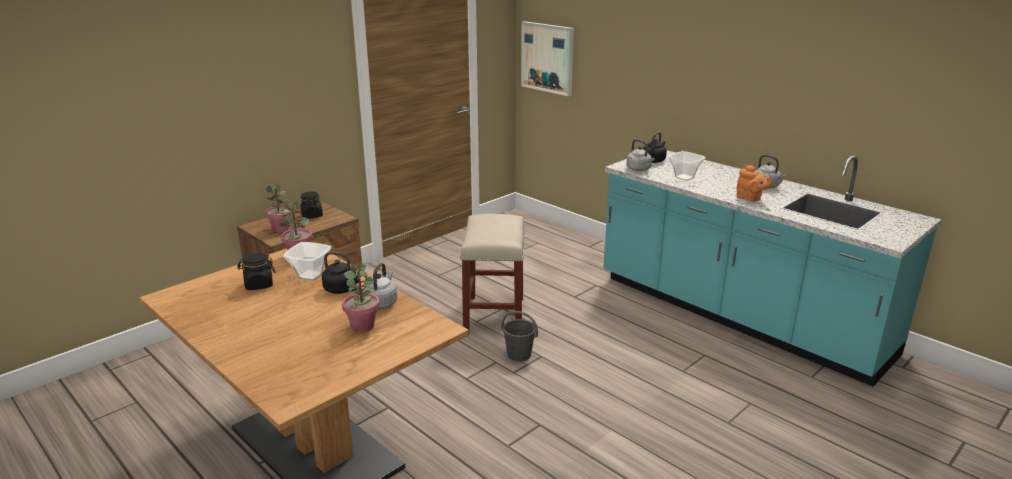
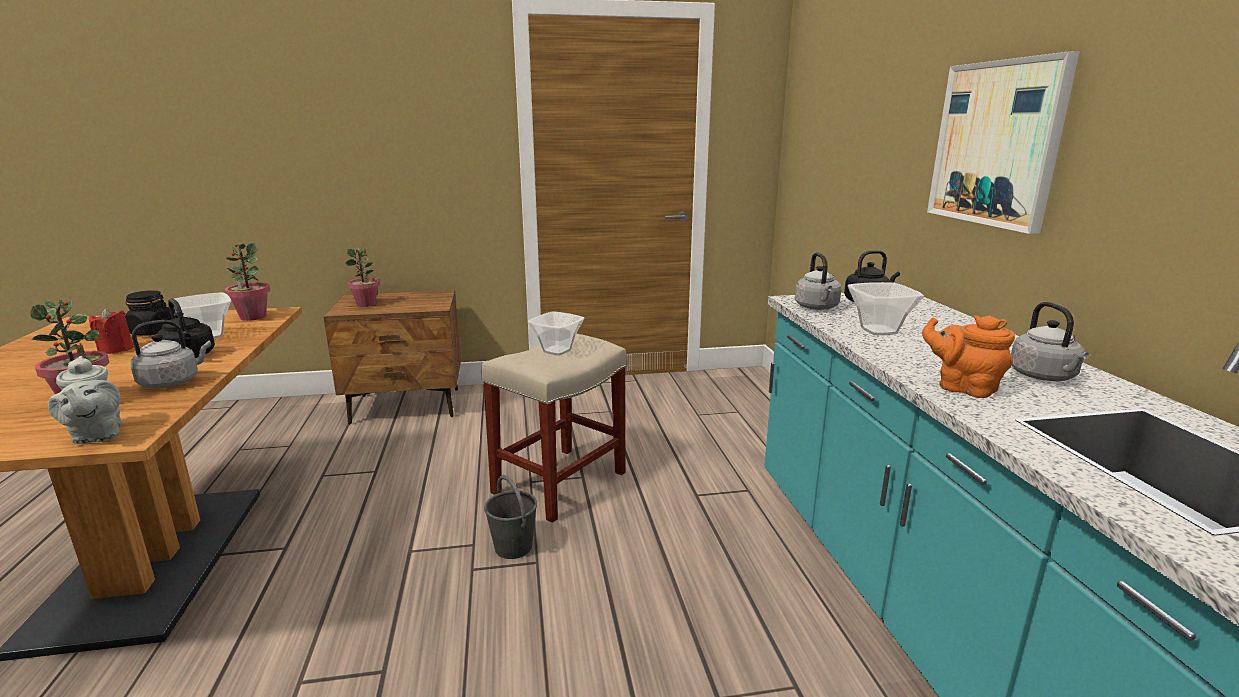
camera: 35 degrees right, 5 degrees down
black jar [300,191,323,218] -> none
picture [521,21,574,96] -> picture moved to [927,52,1080,234]
orange teapot [736,164,772,202] -> orange teapot turned 135 degrees clockwise [922,315,1015,398]
none -> grey teapot [48,356,122,444]
none -> red candle [89,308,134,354]
none -> bowl [527,311,584,355]

